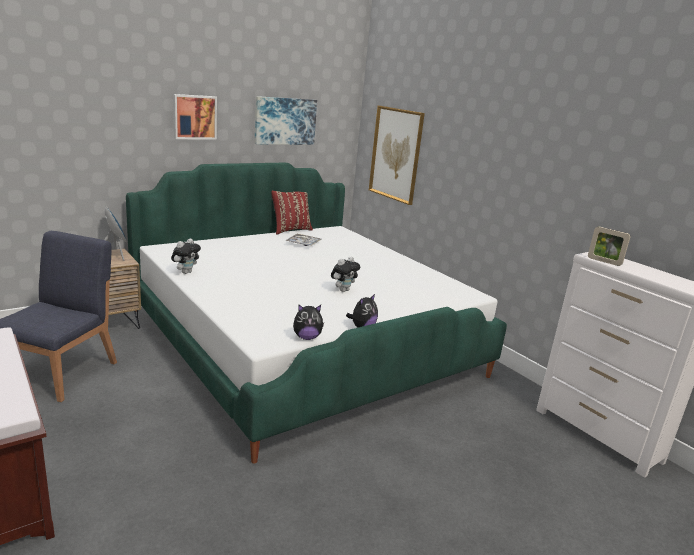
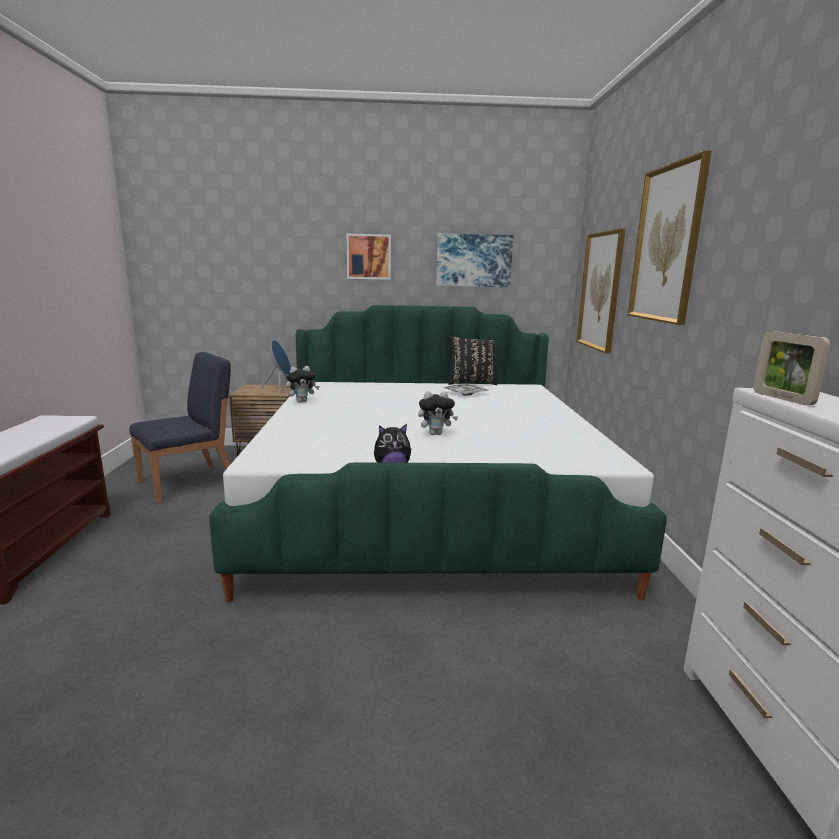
camera: 35 degrees right, 5 degrees down
red pillow [272,190,313,235] -> black pillow [448,336,498,385]
plush toy [293,305,324,340] -> none
none -> picture [628,151,712,325]

